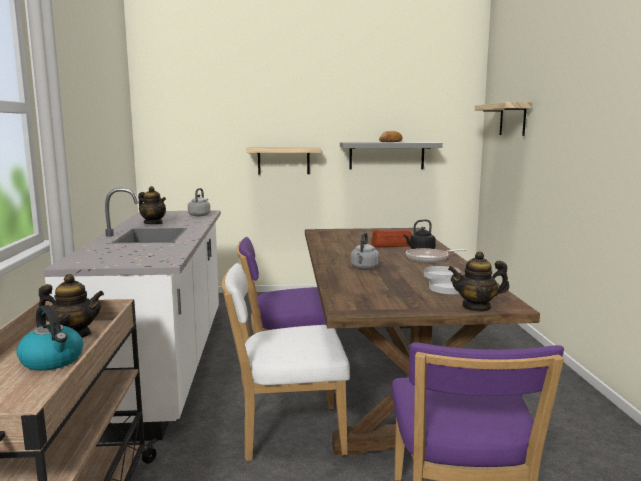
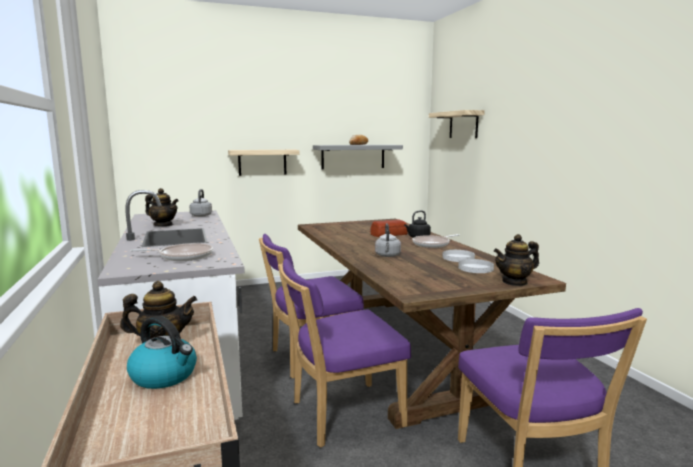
camera: 15 degrees left, 0 degrees up
white chair [222,263,350,461] -> purple chair [278,259,411,448]
none -> frying pan [130,243,213,261]

